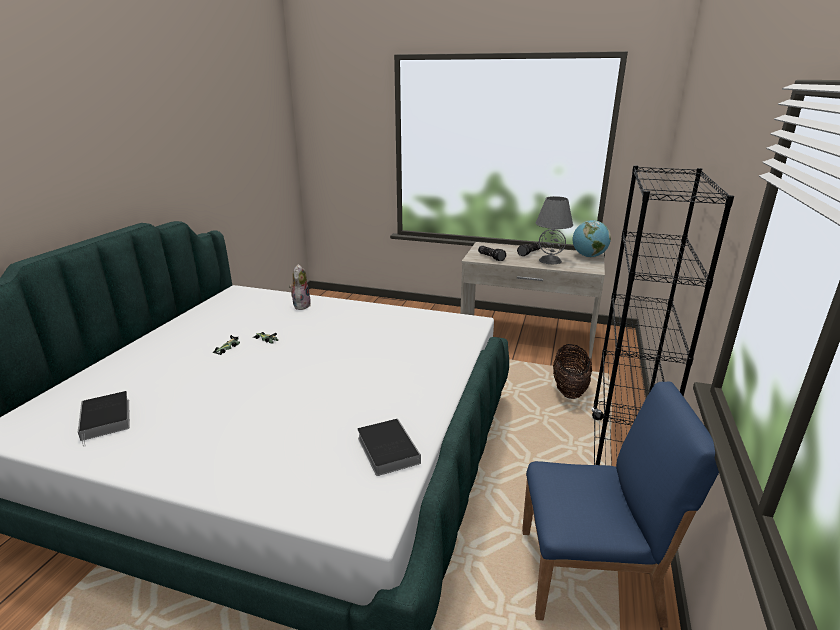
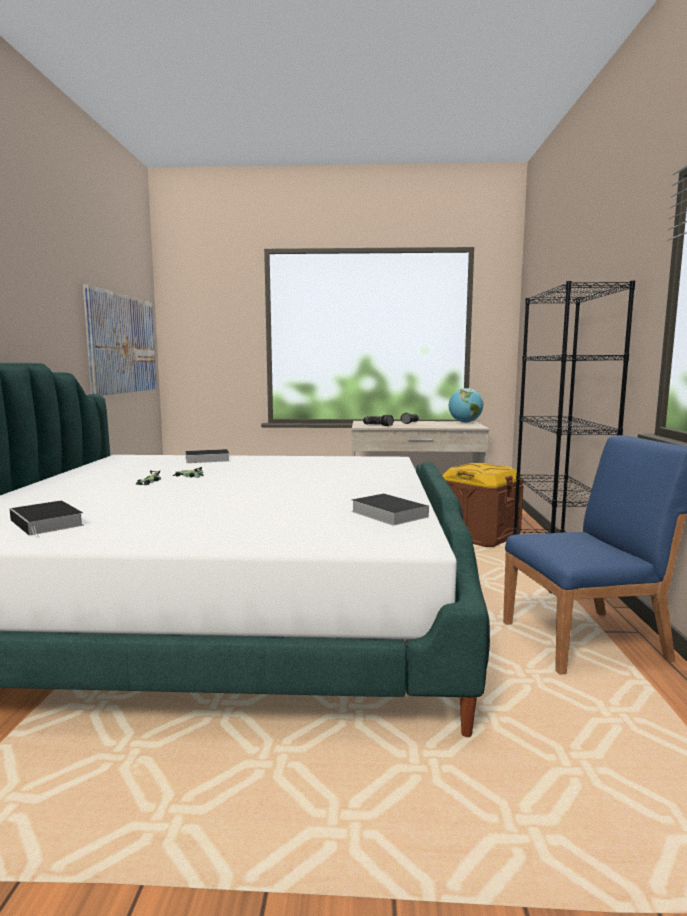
camera: 15 degrees left, 15 degrees down
plush toy [289,264,311,310] -> book [186,449,229,463]
grey table lamp [536,196,573,264] -> none
basket [553,344,592,399] -> brown storage box [442,463,523,547]
none -> picture [83,284,156,396]

